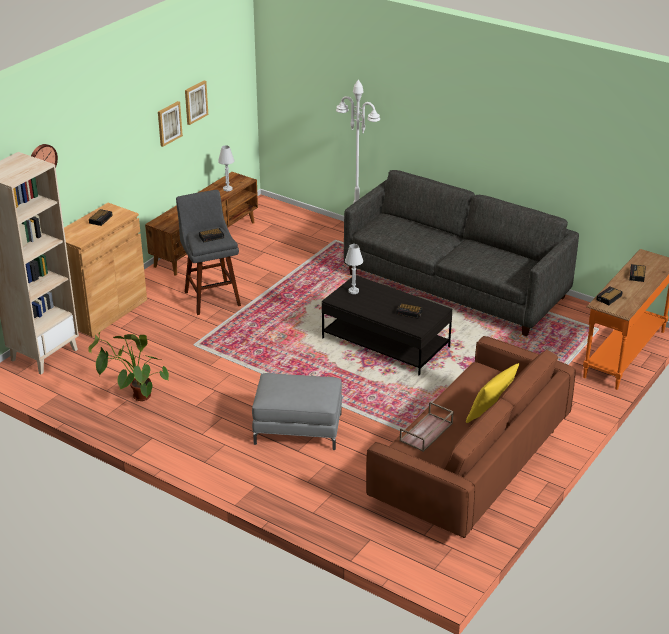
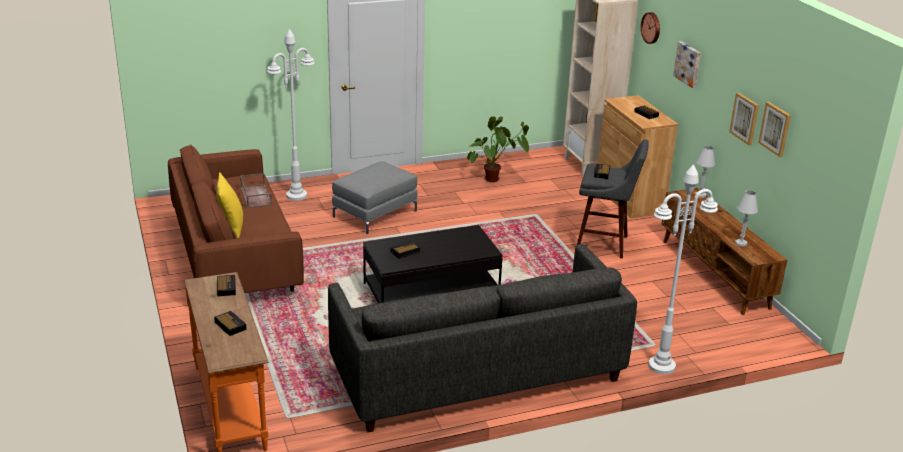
camera: 125 degrees right, 5 degrees down
white table lamp [345,244,363,294] -> white table lamp moved to [695,146,715,198]
none -> white floor lamp [267,29,314,201]
none -> picture [673,41,701,88]

